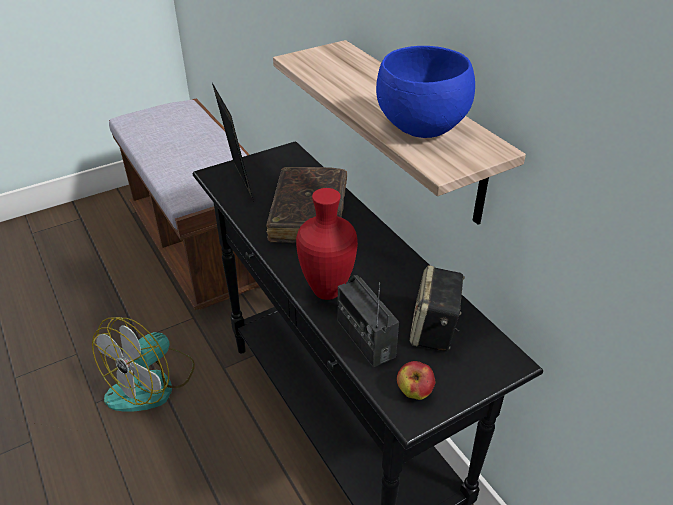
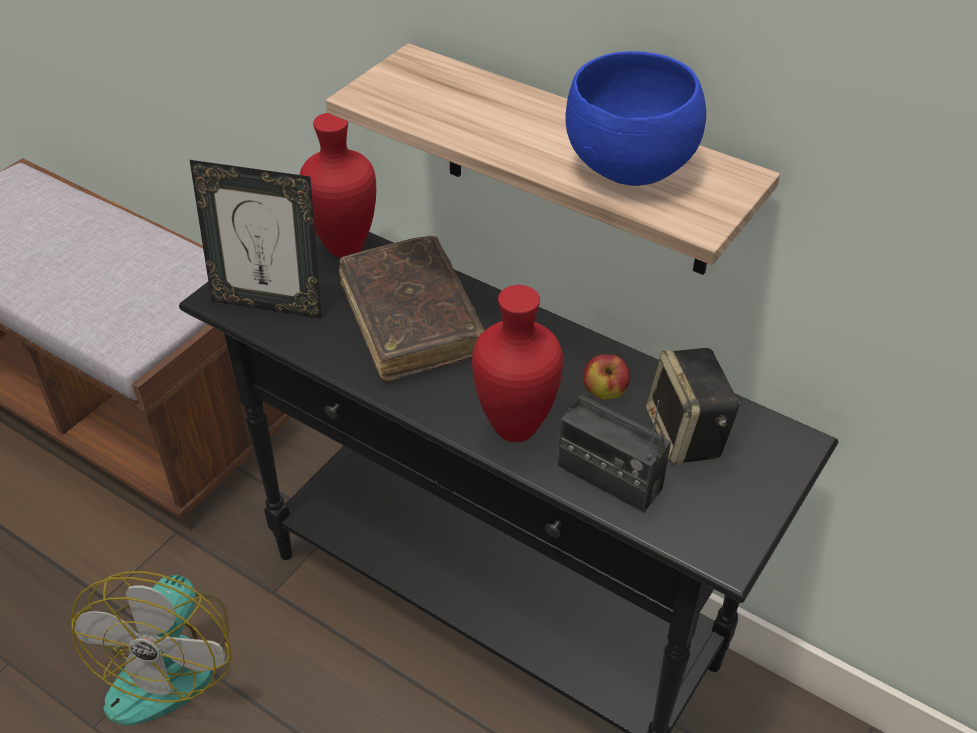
camera: 25 degrees left, 5 degrees up
picture frame [212,83,254,202] -> picture frame turned 150 degrees clockwise [190,160,322,319]
apple [397,361,435,400] -> apple moved to [583,354,630,400]
none -> red vase [300,113,376,258]

